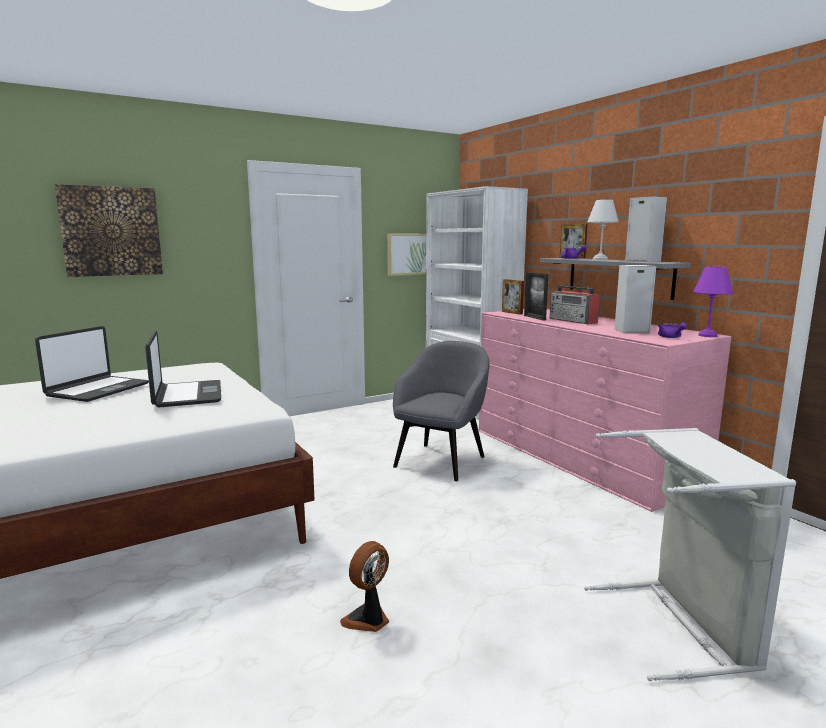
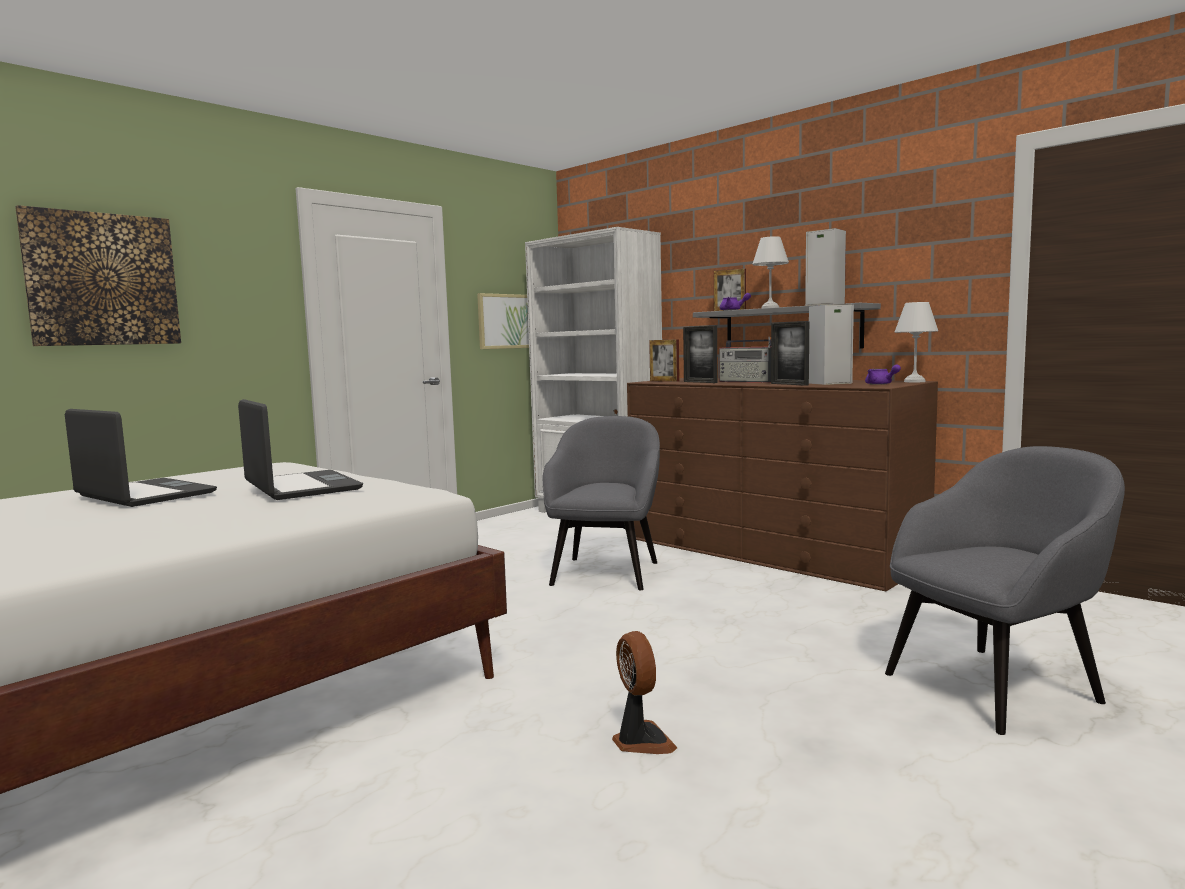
camera: 15 degrees left, 5 degrees down
laptop [35,326,149,402] -> laptop turned 60 degrees counterclockwise [65,409,217,507]
fan [340,541,389,632] -> fan turned 135 degrees clockwise [612,631,677,754]
pink dresser [479,309,731,512] -> brown dresser [627,378,938,591]
grey laundry basket [584,428,796,681] -> grey armchair [885,446,1125,735]
purple table lamp [693,267,733,337] -> white table lamp [895,302,938,383]
none -> picture frame [771,321,809,386]

